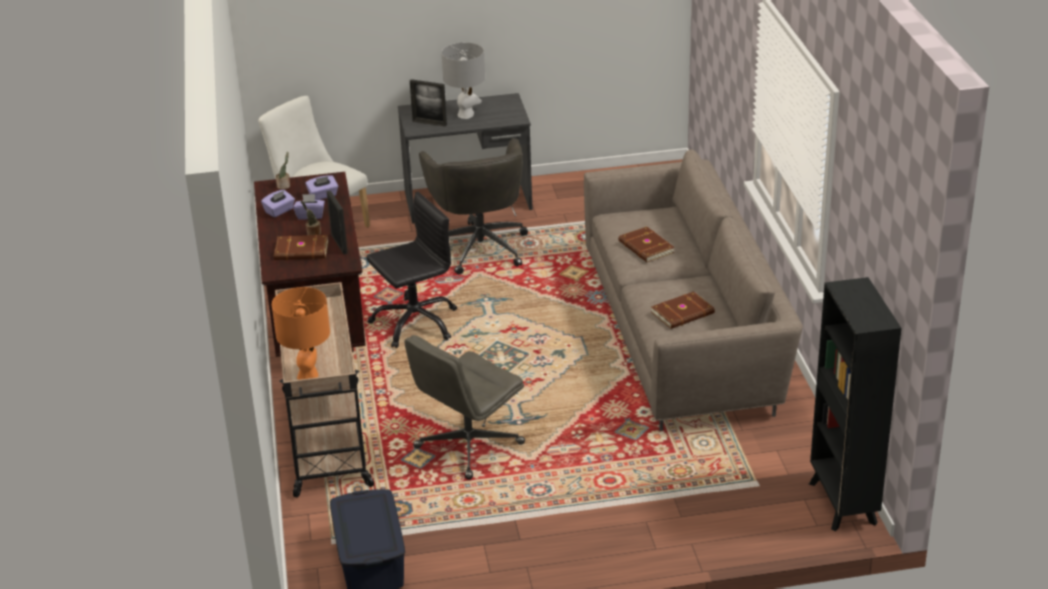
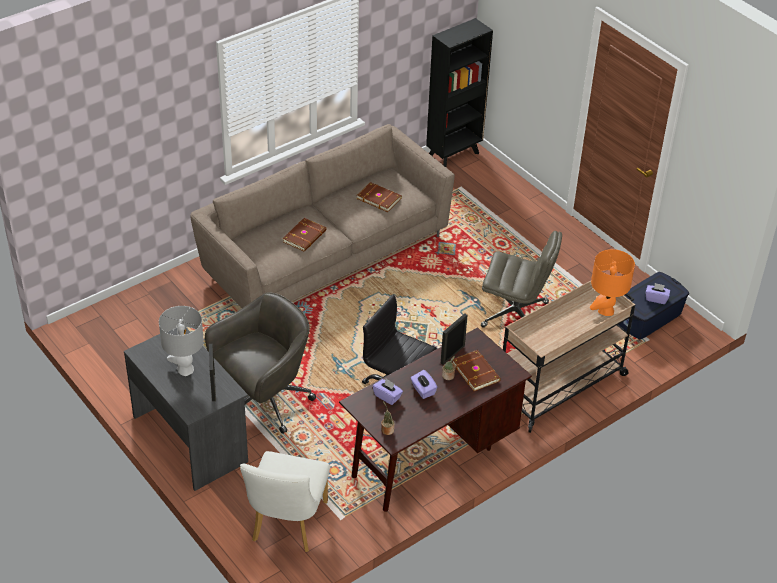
camera: 120 degrees left, 10 degrees up
purple tissue box [261,190,295,217] -> purple tissue box moved to [645,283,670,304]

